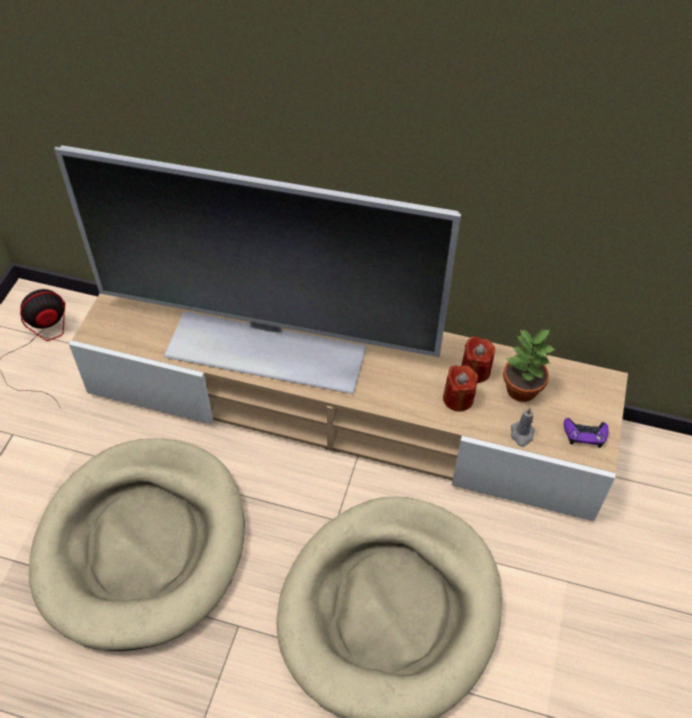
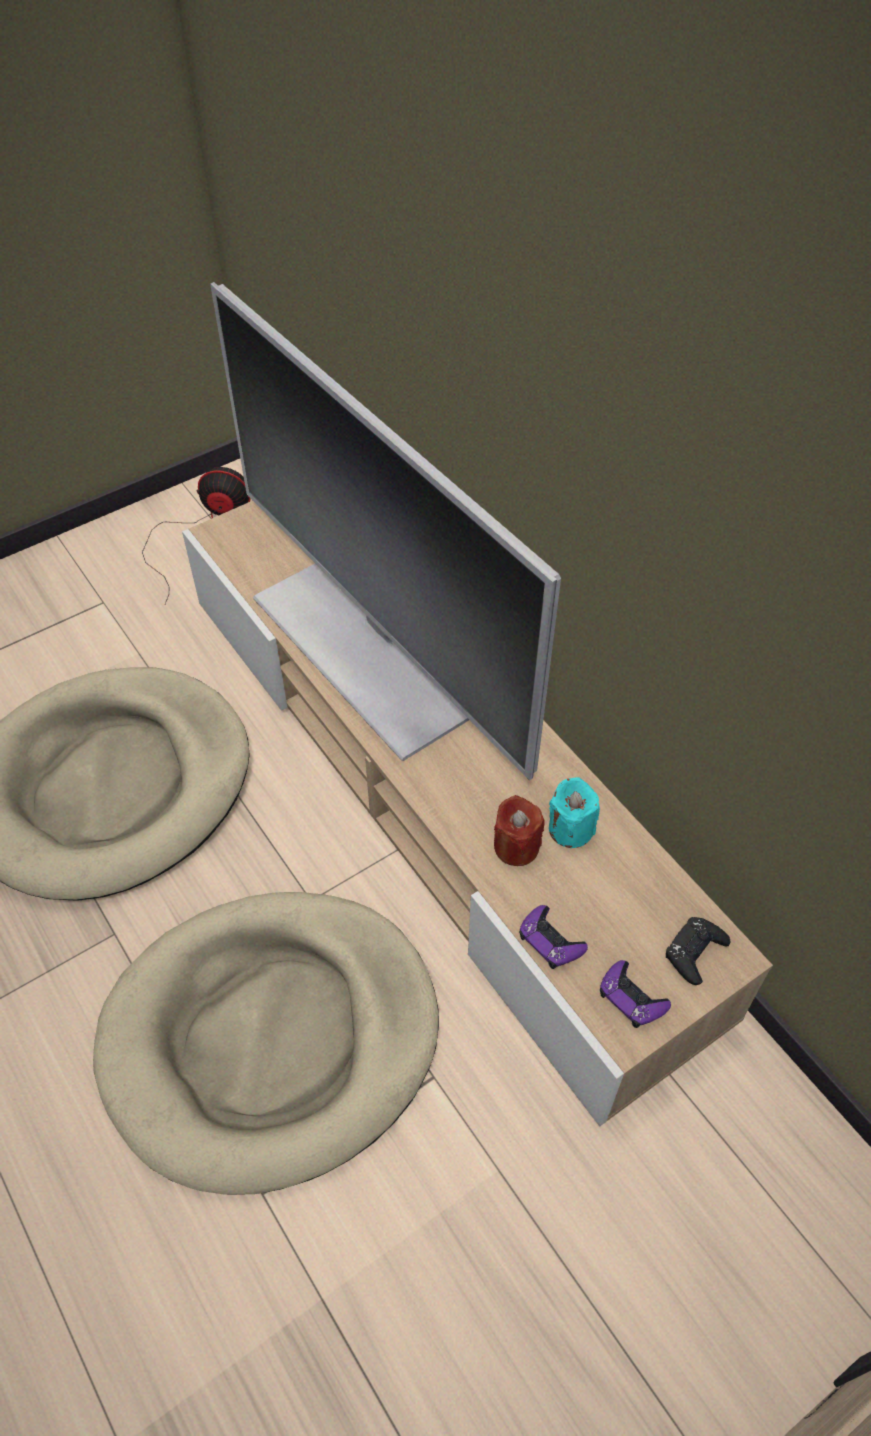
camera: 40 degrees right, 0 degrees up
red candle [461,336,495,383] -> turquoise candle [549,777,600,848]
potted plant [503,329,556,402] -> none
grey candle [511,408,535,447] -> purple game controller [519,905,588,969]
none -> black game controller [666,917,731,985]

